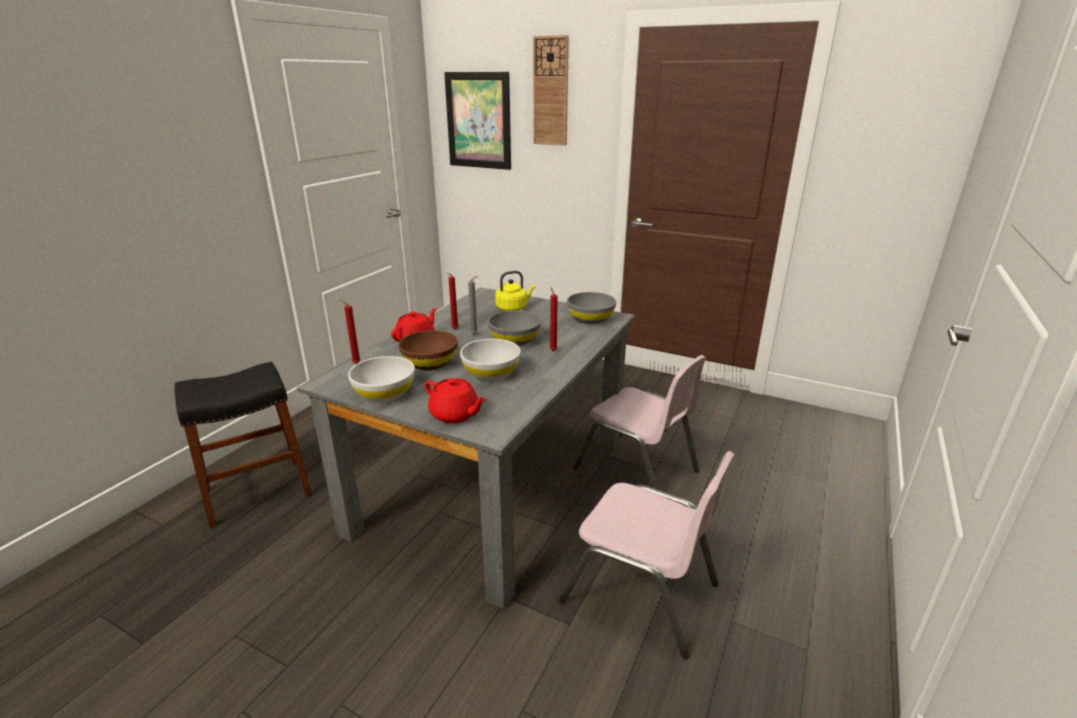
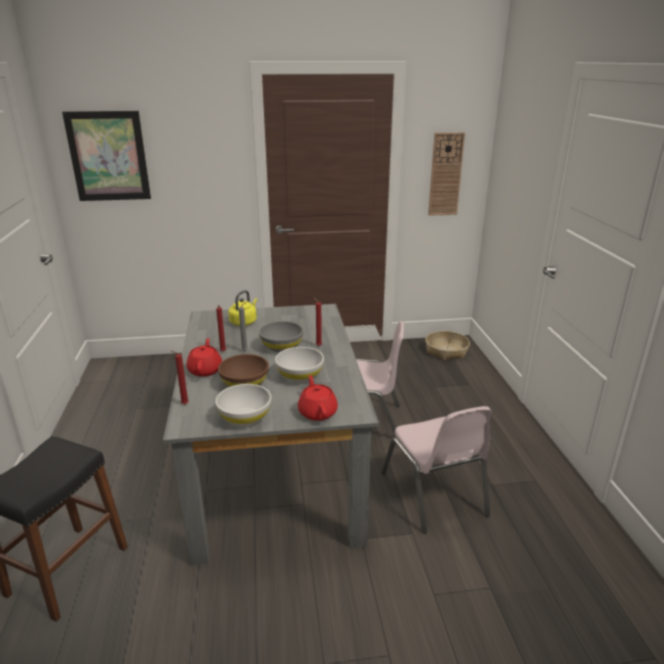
camera: 35 degrees left, 0 degrees up
red teapot [425,378,486,423] -> red teapot turned 105 degrees counterclockwise [298,375,338,421]
wall clock [533,35,569,146] -> wall clock moved to [428,132,465,216]
pink chair [559,451,735,659] -> pink chair turned 75 degrees clockwise [381,406,492,534]
grey bowl [567,292,616,324] -> none
none -> basket [425,331,470,360]

